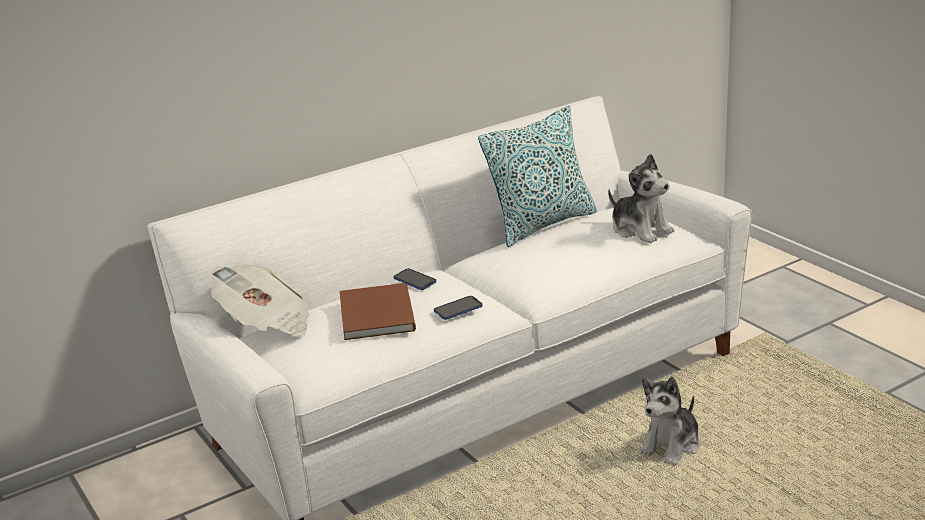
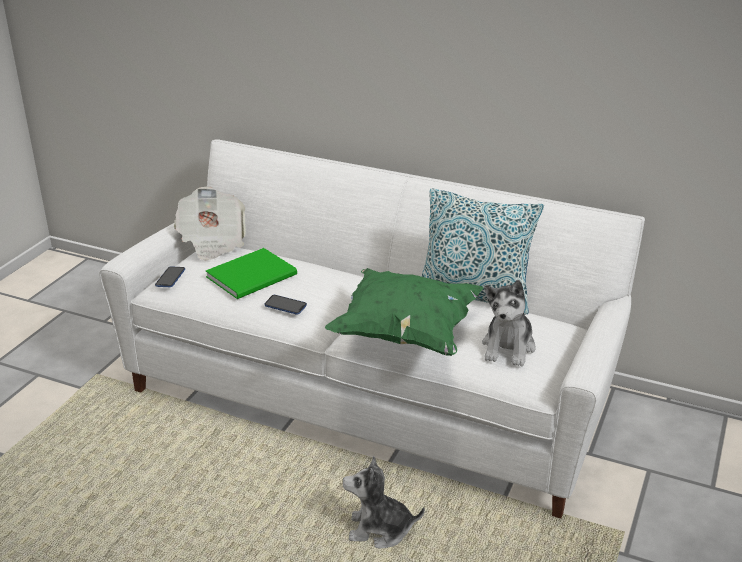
camera: 55 degrees right, 5 degrees up
brown book [340,283,416,340] -> green book [206,248,297,299]
phone [394,268,436,290] -> phone moved to [155,266,185,287]
none -> green pillow [325,268,483,356]

